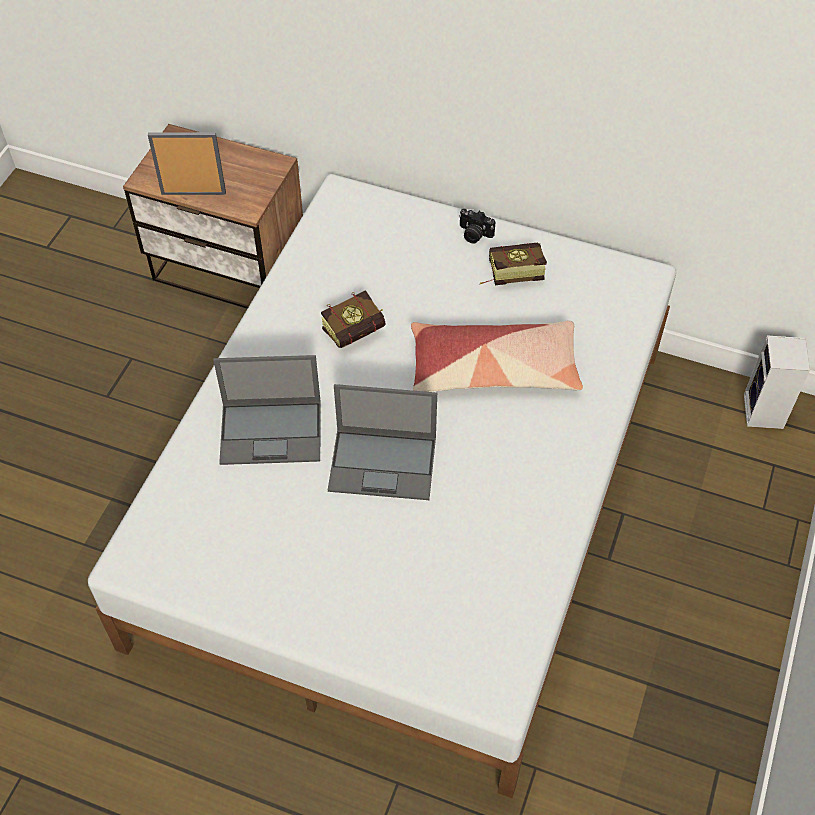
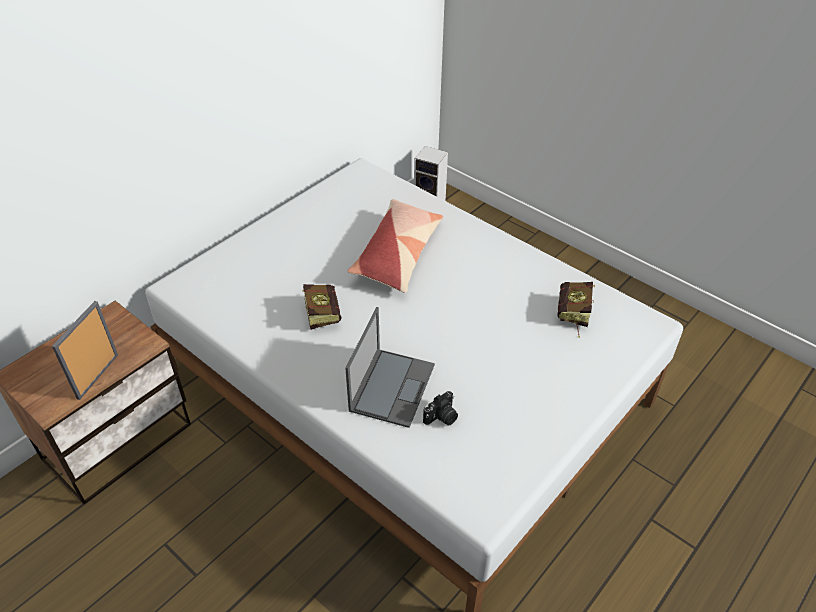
camera: 70 degrees left, 10 degrees down
laptop [328,384,437,500] -> none
camera [459,208,496,244] -> camera moved to [423,391,458,426]
book [480,243,547,285] -> book moved to [557,282,595,337]

